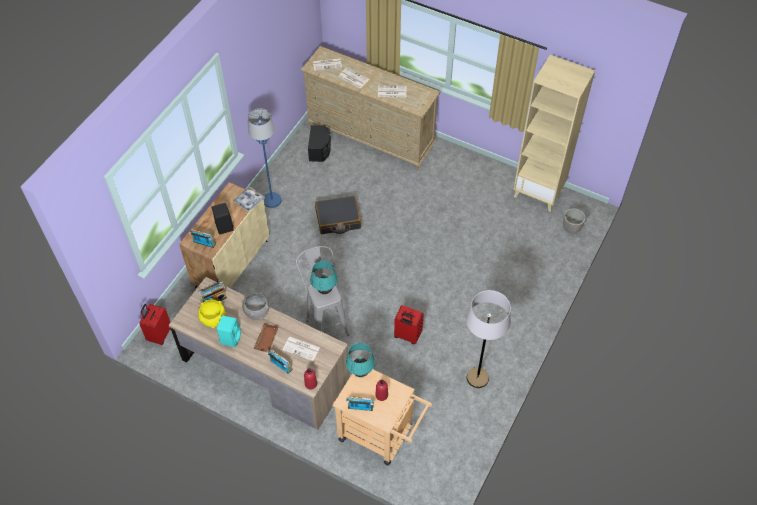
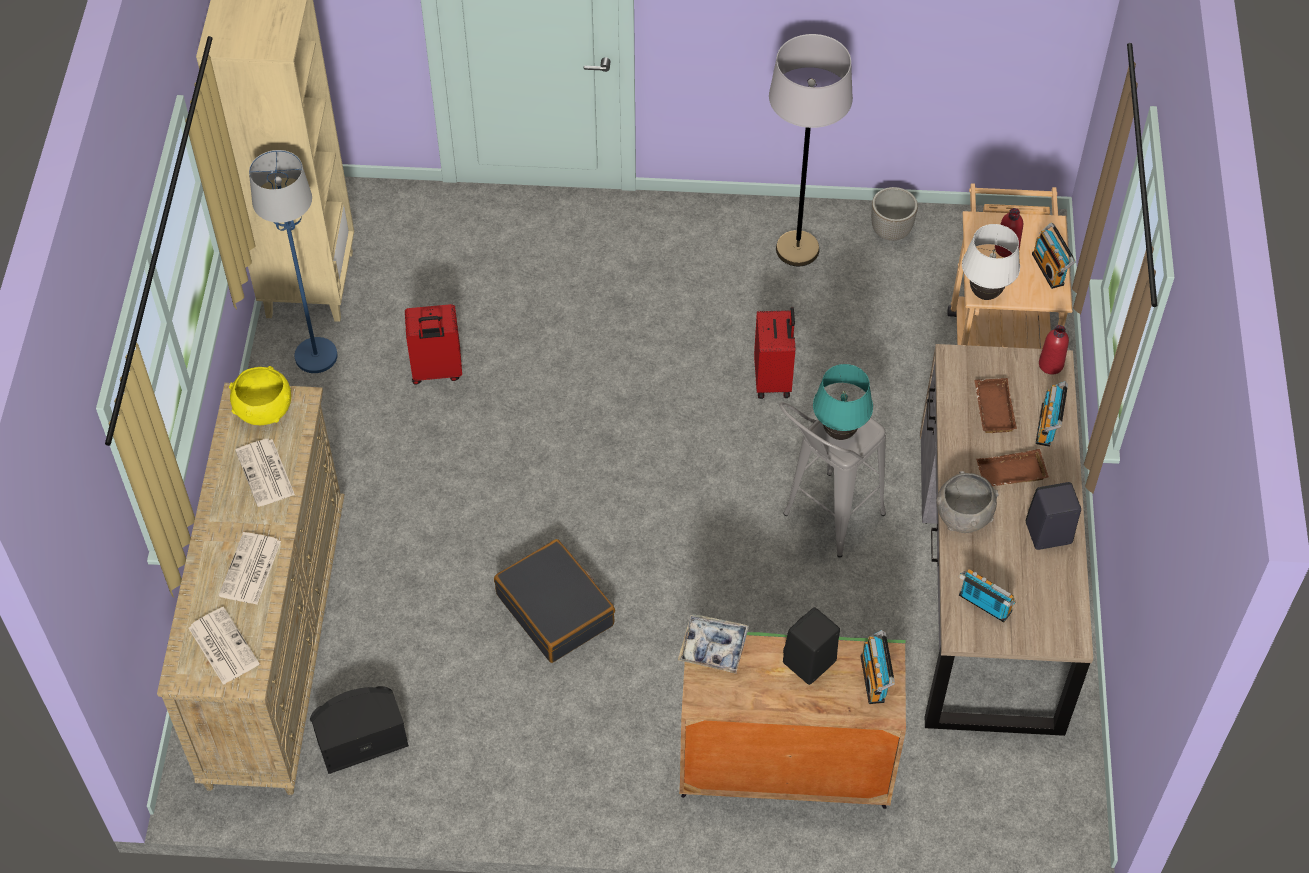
camera: 115 degrees left, 0 degrees up
red suitcase [139,304,171,345] -> red suitcase moved to [405,304,462,385]
beige cabinet [179,182,269,288] -> green cabinet [679,629,906,809]
yellow bowl [198,299,226,328] -> yellow bowl moved to [229,366,291,425]
turquoise speaker [217,315,241,347] -> black speaker [1026,482,1081,550]
blue floor lamp [248,108,281,208] -> blue floor lamp moved to [249,150,337,373]
newspaper [282,337,320,361] -> brown tray [974,378,1017,433]
turquoise table lamp [346,343,375,377] -> white table lamp [962,224,1020,300]
planter [563,208,586,233] -> planter moved to [871,187,918,241]

